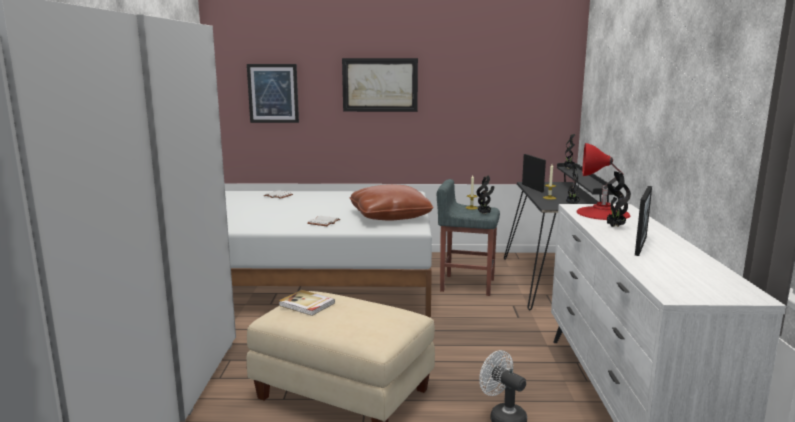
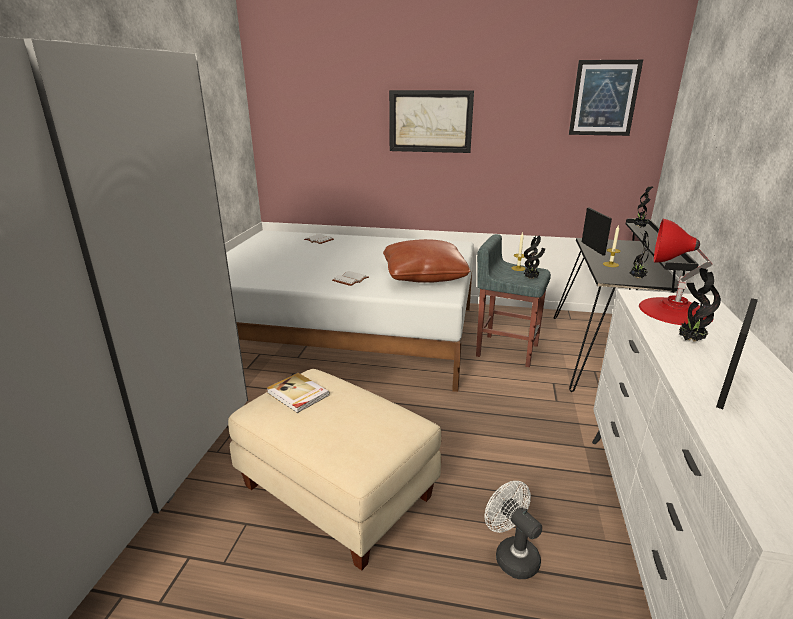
camera: 10 degrees right, 10 degrees up
picture [247,64,299,123] -> picture moved to [569,60,643,136]

